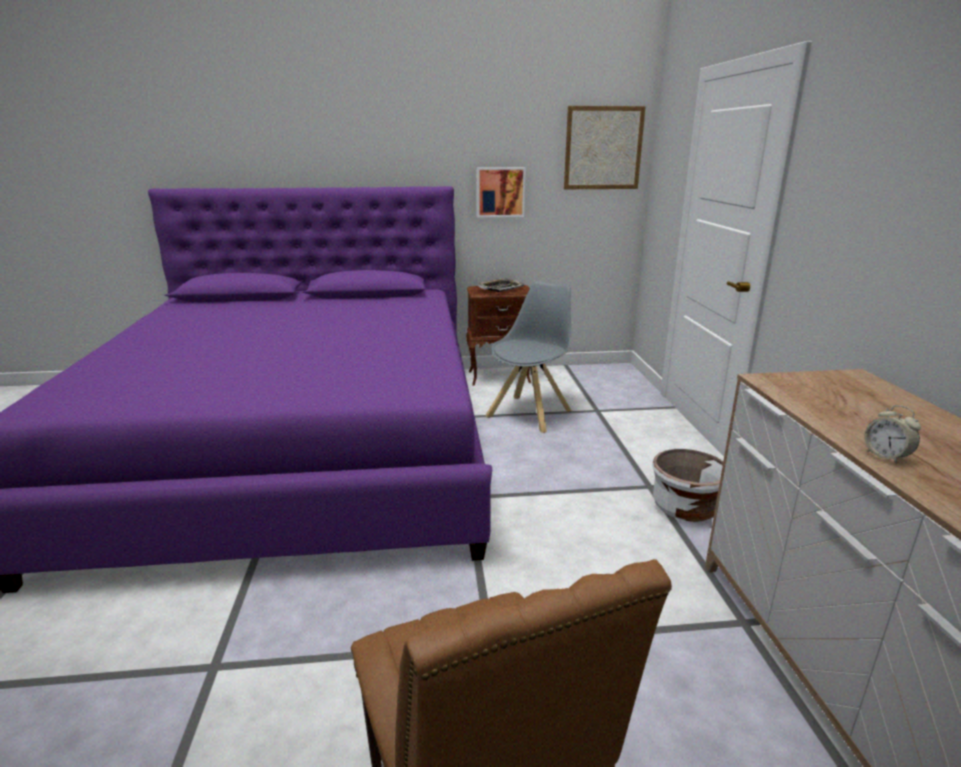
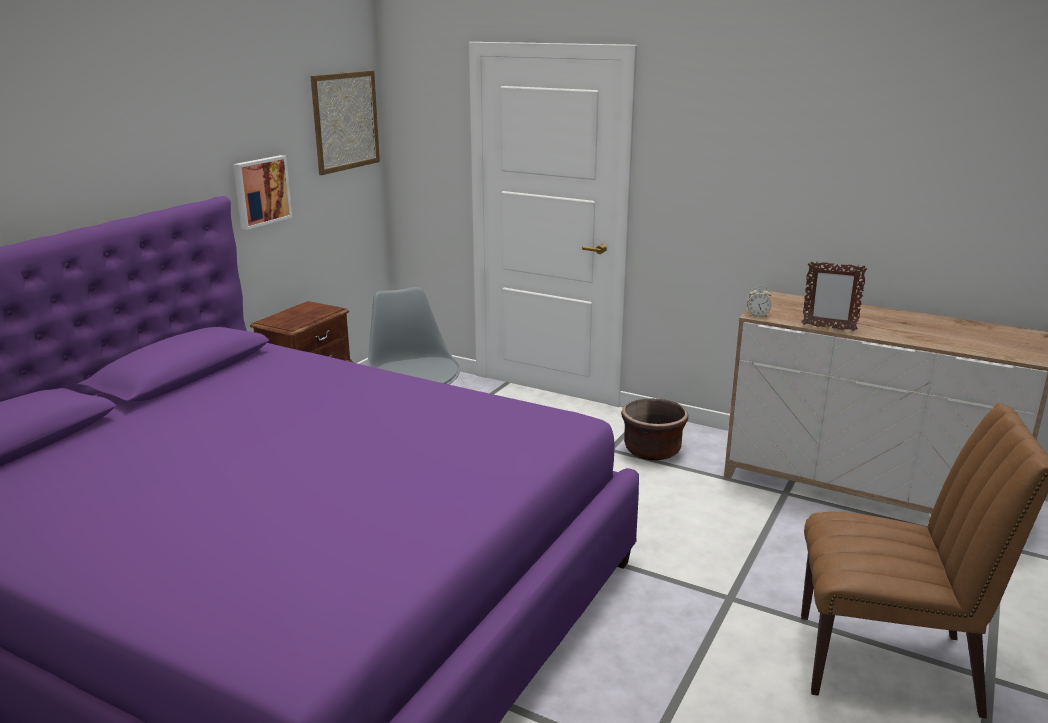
camera: 55 degrees left, 0 degrees up
tray [478,278,524,292] -> none
white planter [652,449,723,522] -> brown planter [621,398,688,460]
alarm clock [865,405,921,464] -> alarm clock moved to [747,286,771,317]
none -> picture frame [802,261,867,331]

